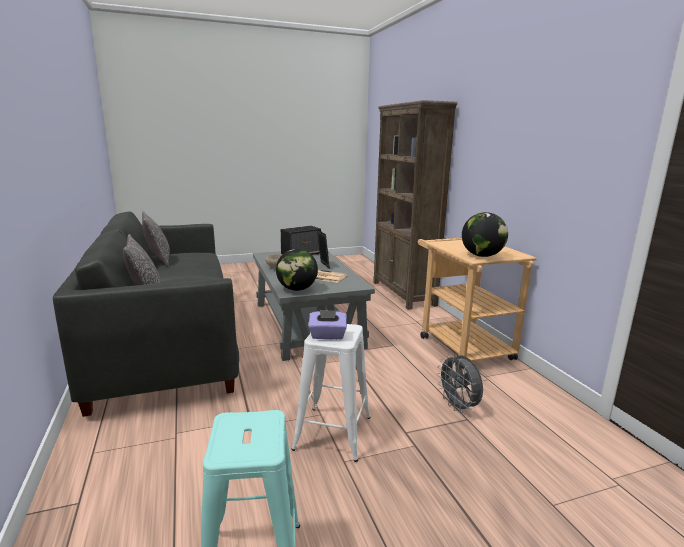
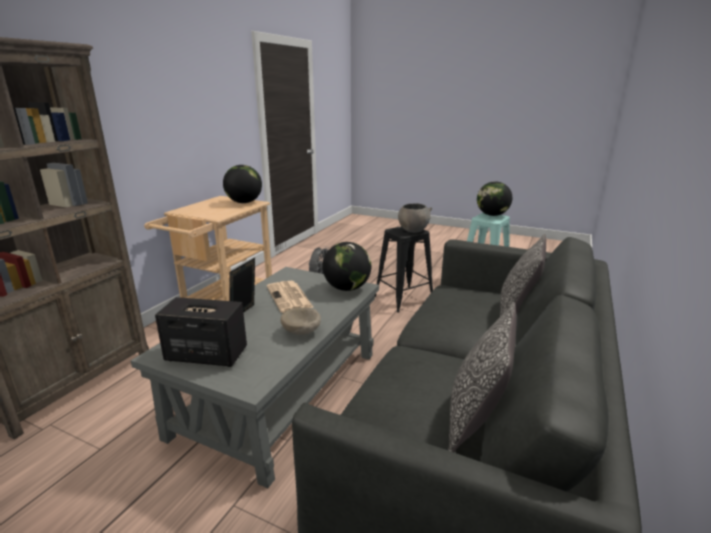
camera: 135 degrees left, 5 degrees up
white stool [292,324,371,462] -> black stool [375,226,433,313]
purple tissue box [308,310,347,339] -> grey bowl [398,203,432,233]
none -> globe [477,181,512,216]

